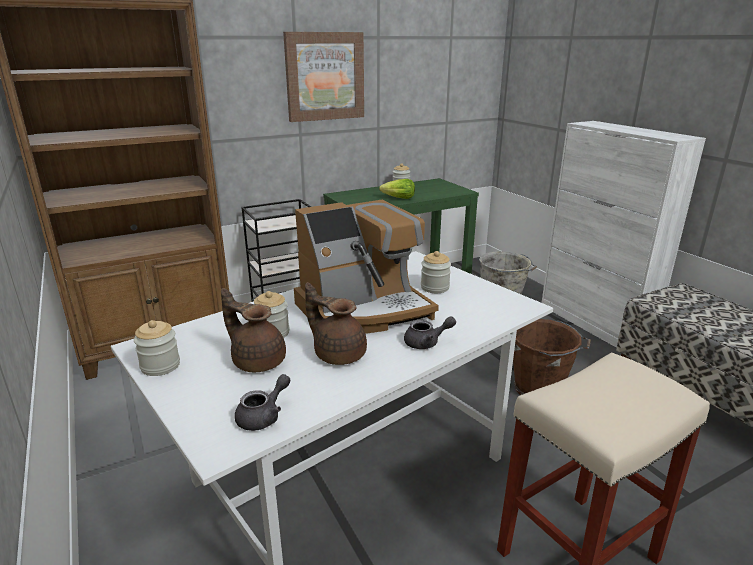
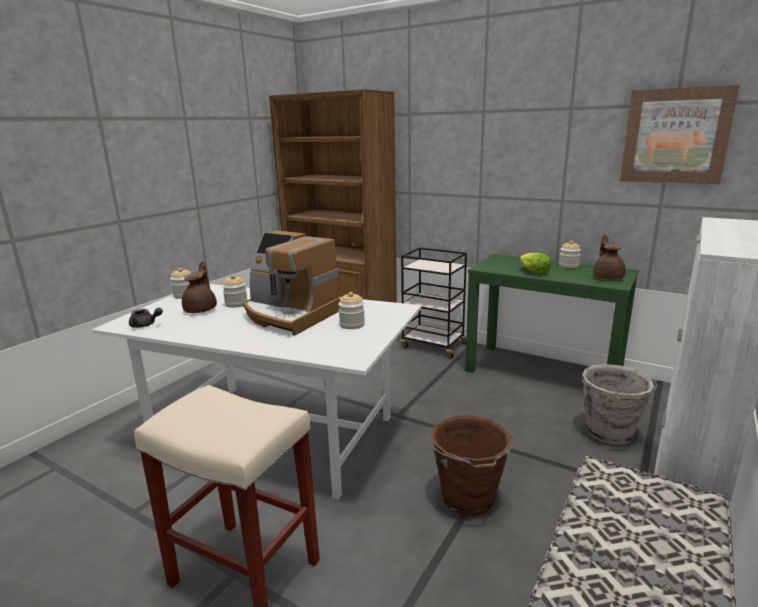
camera: 60 degrees right, 5 degrees down
picture [283,32,364,122] -> picture moved to [620,85,739,184]
brown teapot [305,282,367,365] -> brown teapot moved to [593,234,626,280]
grey teapot [404,316,456,349] -> none

